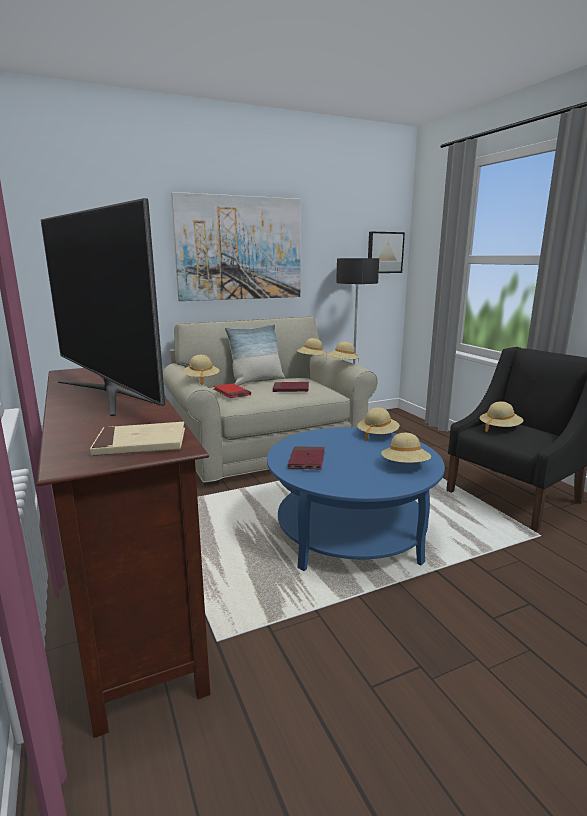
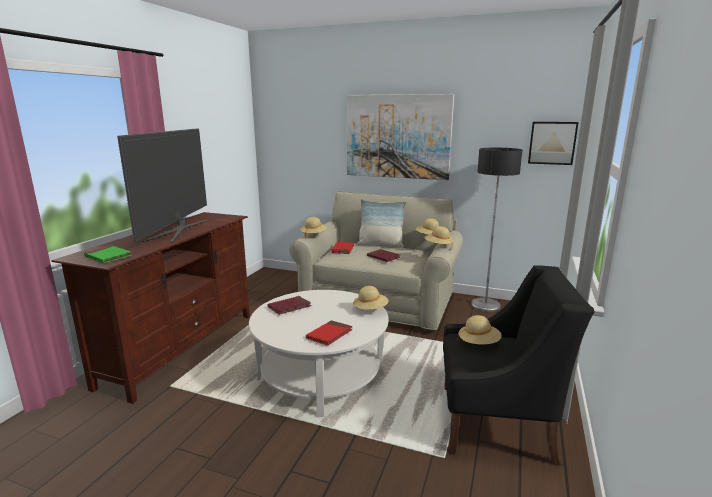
camera: 45 degrees right, 0 degrees up
beige book [90,422,185,456] -> green book [84,245,132,263]
blue coffee table [267,427,445,571] -> white coffee table [249,290,389,417]
beige hat [381,433,431,463] -> red book [306,320,352,346]

